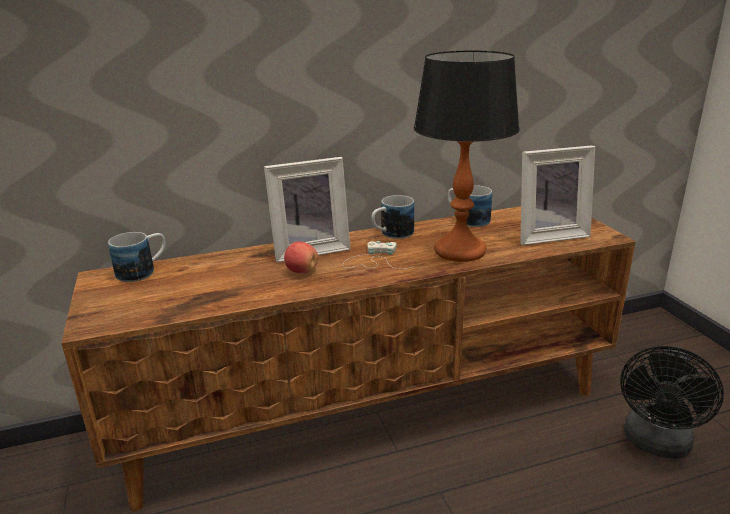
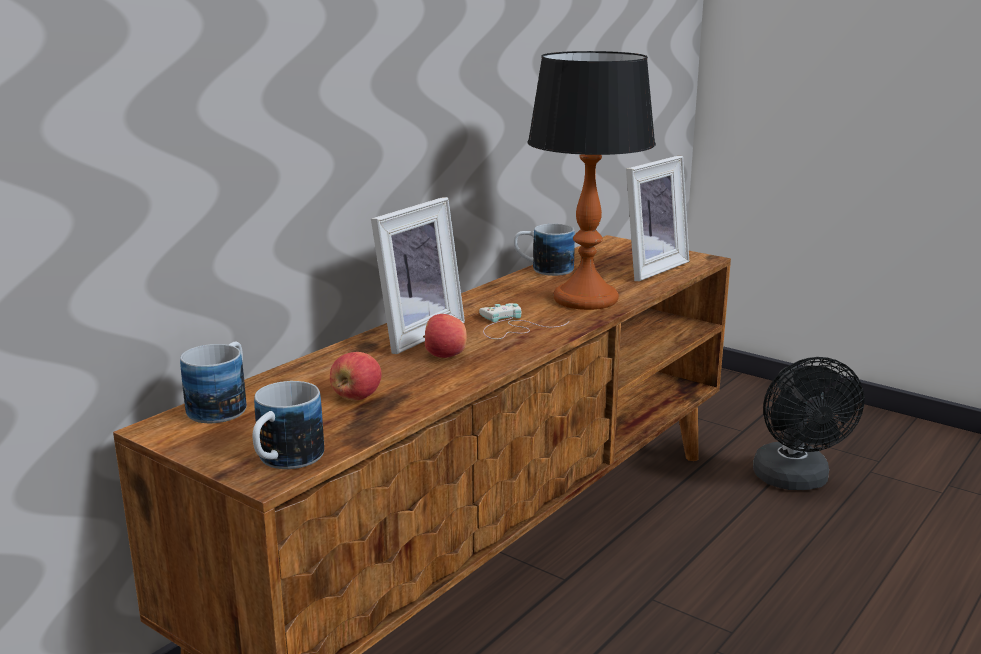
camera: 35 degrees left, 5 degrees down
mug [371,195,414,239] -> mug moved to [253,381,324,469]
none -> apple [330,352,382,400]

